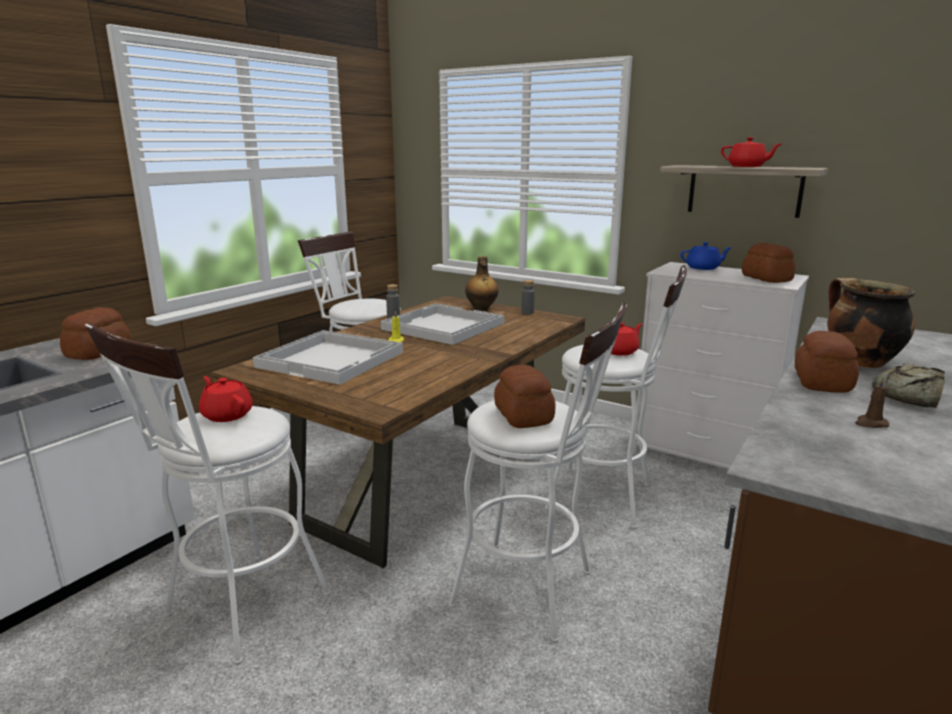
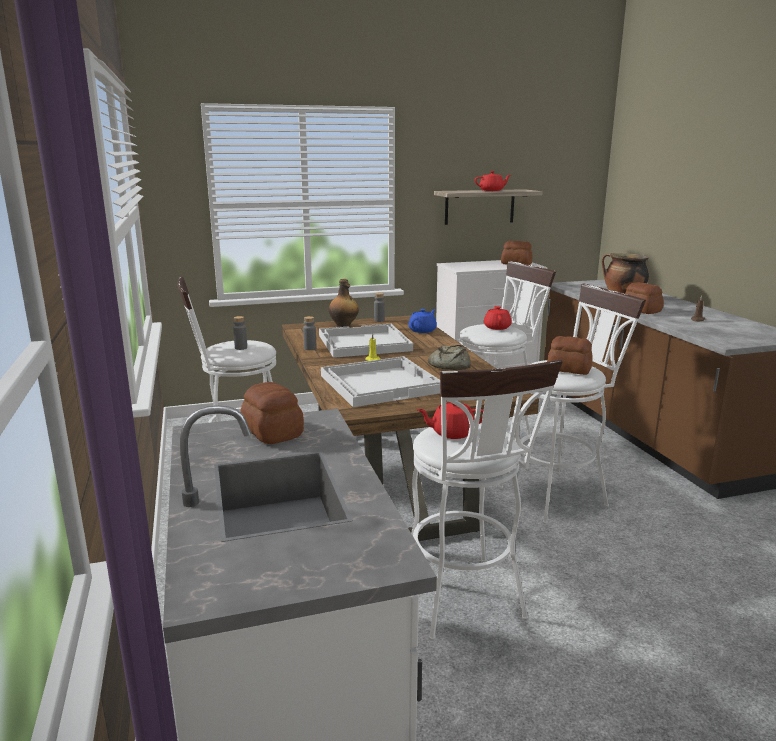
camera: 50 degrees left, 0 degrees up
blue teapot [680,242,732,270] -> blue teapot moved to [408,309,437,333]
bread [872,363,945,408] -> bread moved to [428,345,471,370]
none -> grey bottle [233,316,247,350]

